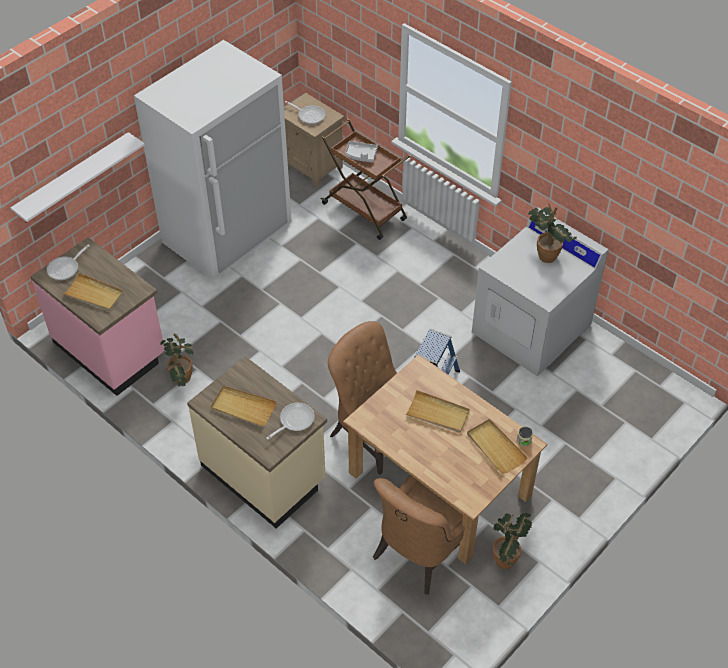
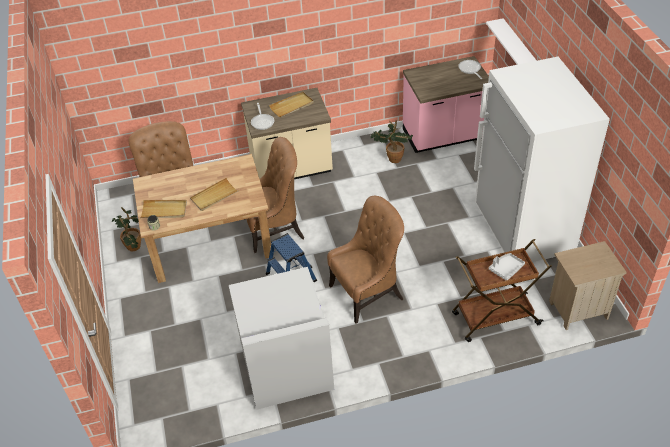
camera: 125 degrees right, 5 degrees down
beige tray [62,273,124,311] -> none
frying pan [285,101,325,124] -> none
potted plant [528,204,577,263] -> none
none -> brown chair [327,196,404,323]

